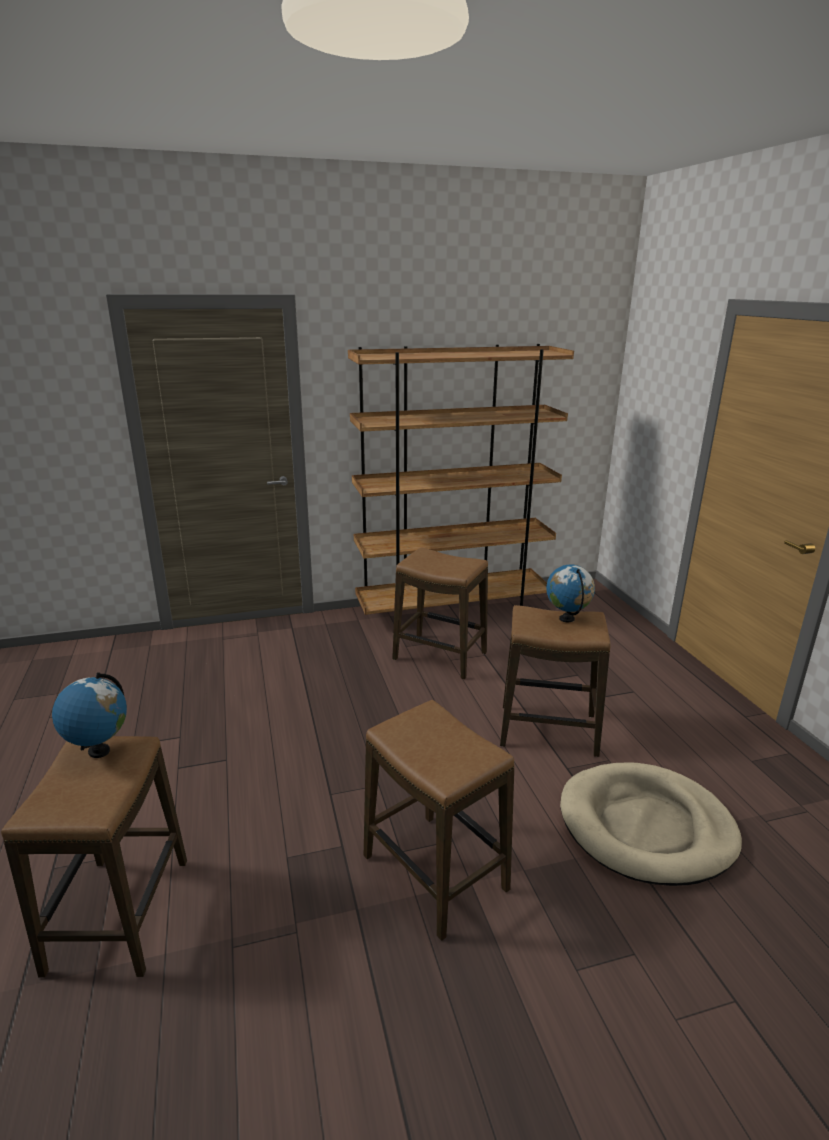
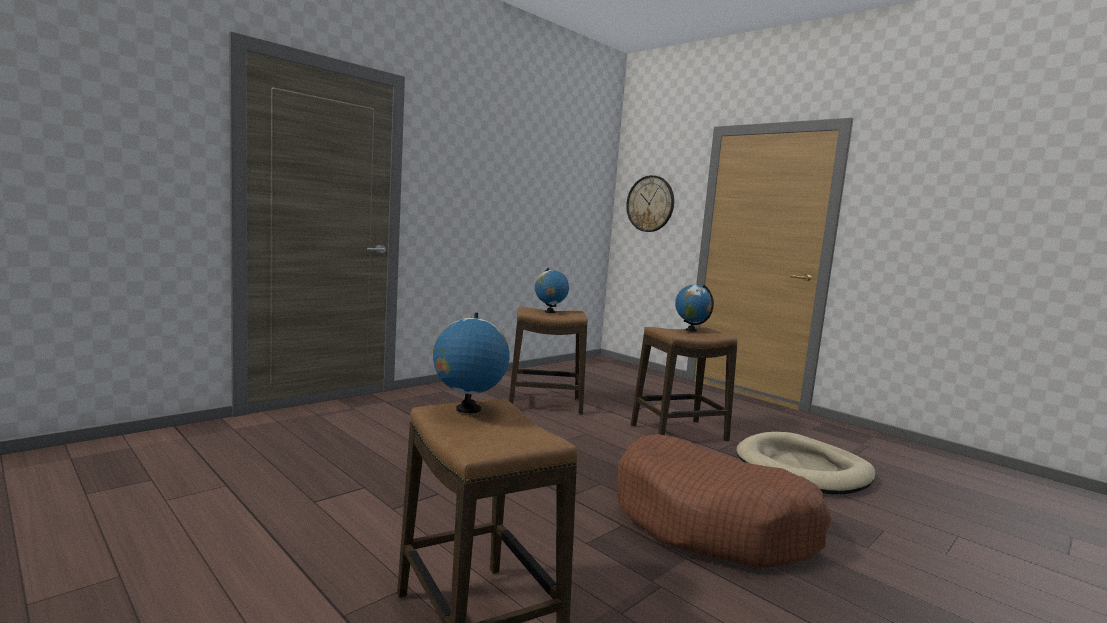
camera: 30 degrees left, 15 degrees down
brown bookcase [348,344,574,615] -> none
stool [364,700,514,941] -> brown dog bed [617,434,832,568]
none -> globe [535,268,569,313]
none -> wall clock [626,175,674,232]

